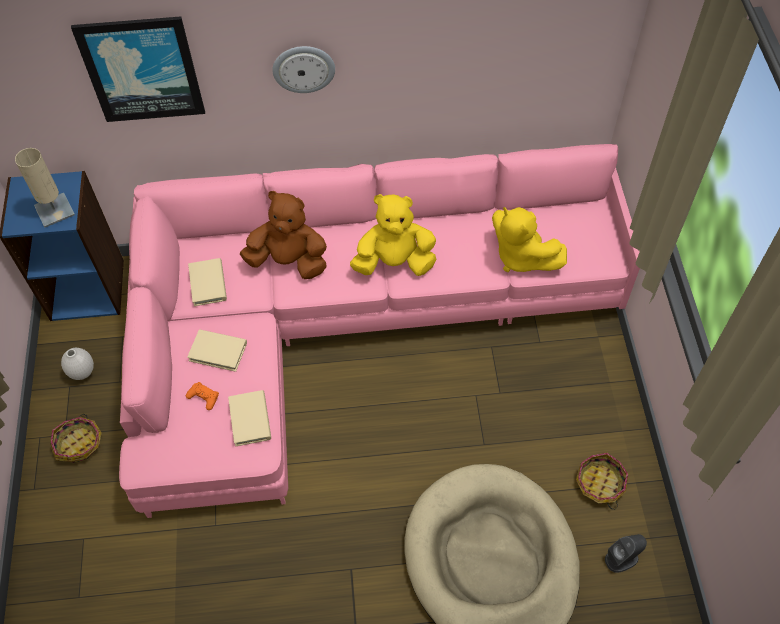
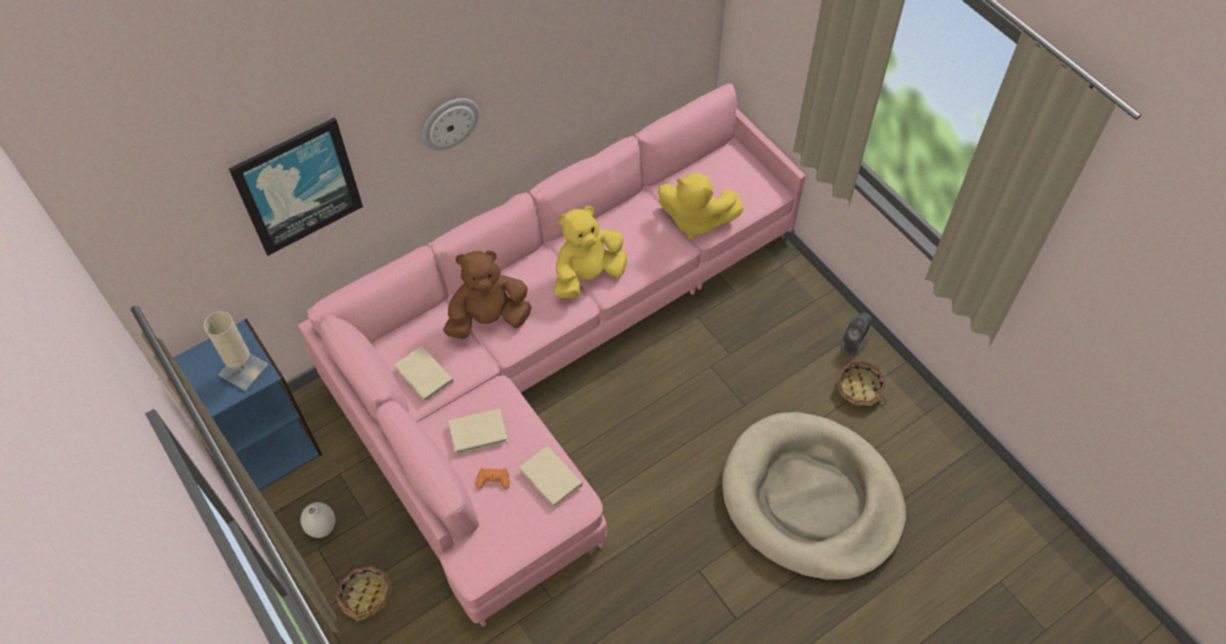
camera: 30 degrees left, 0 degrees up
grey speaker [605,534,647,573] -> grey speaker moved to [840,312,872,356]

